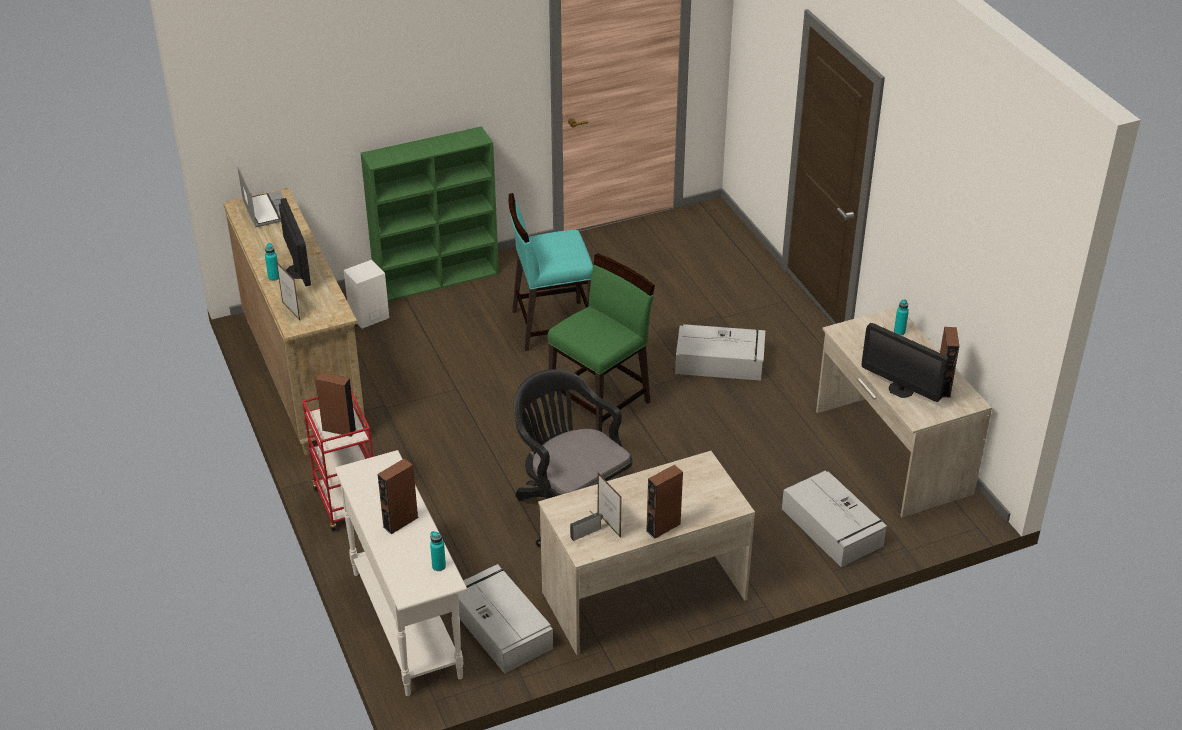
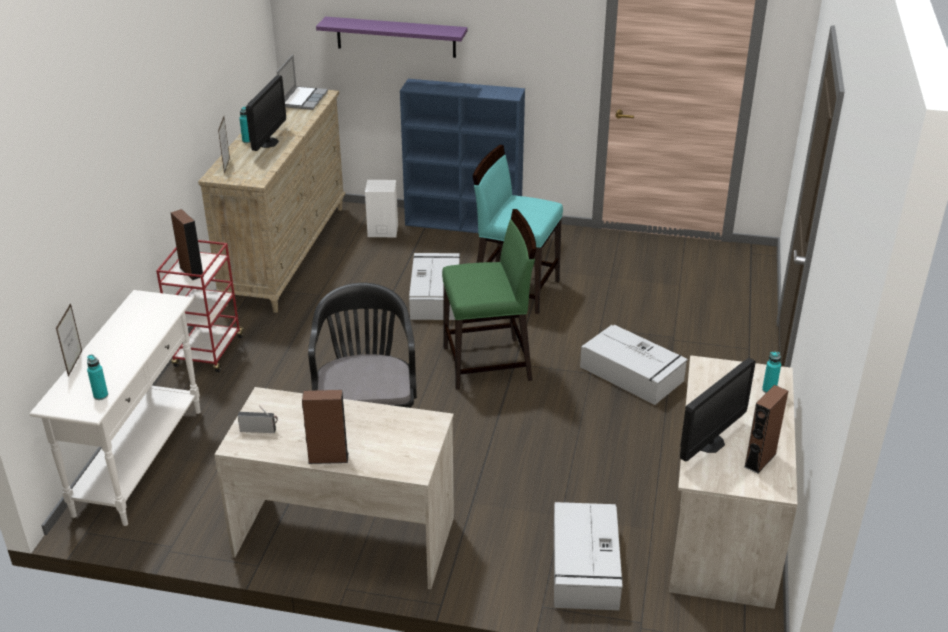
camera: 35 degrees right, 5 degrees down
green bookcase [361,126,499,301] -> blue bookcase [400,79,525,233]
brown speaker [377,458,419,534] -> none
grey storage box [458,564,553,674] -> grey storage box moved to [409,253,460,320]
picture frame [598,473,622,538] -> picture frame moved to [56,303,82,377]
monitor [862,323,949,402] -> monitor turned 120 degrees counterclockwise [680,358,755,462]
none -> purple shelf [316,17,468,58]

